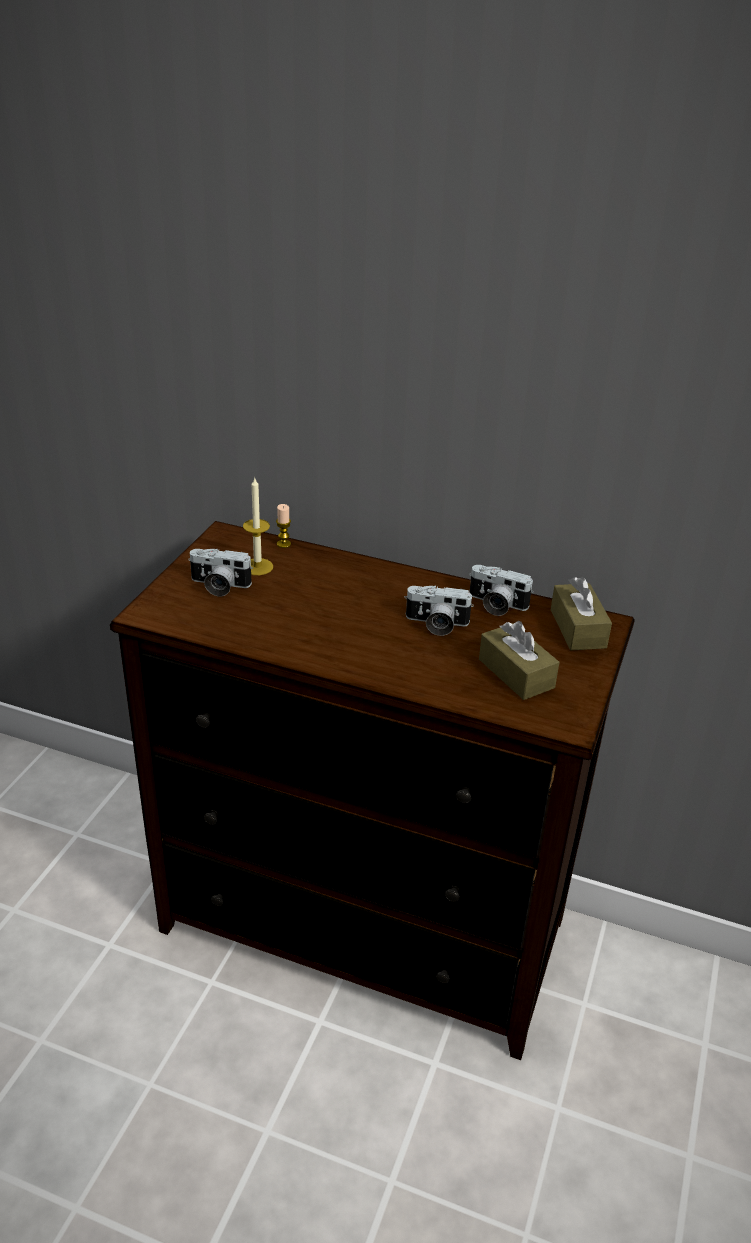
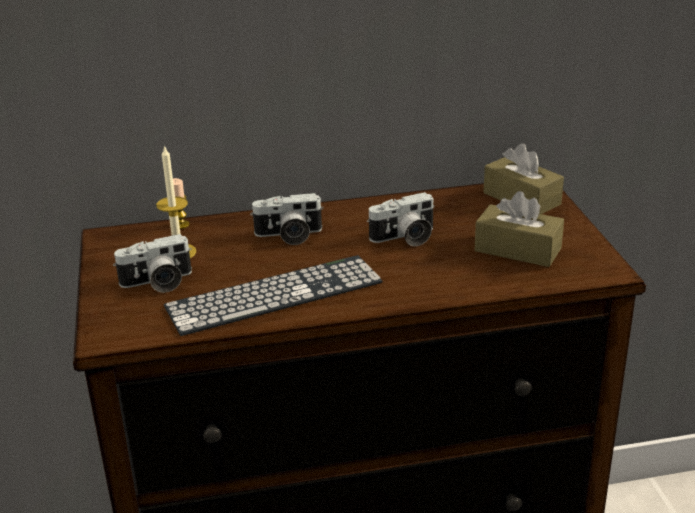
camera: 30 degrees left, 5 degrees down
camera [469,565,534,616] -> camera moved to [250,193,324,245]
none -> keyboard [164,255,382,336]

